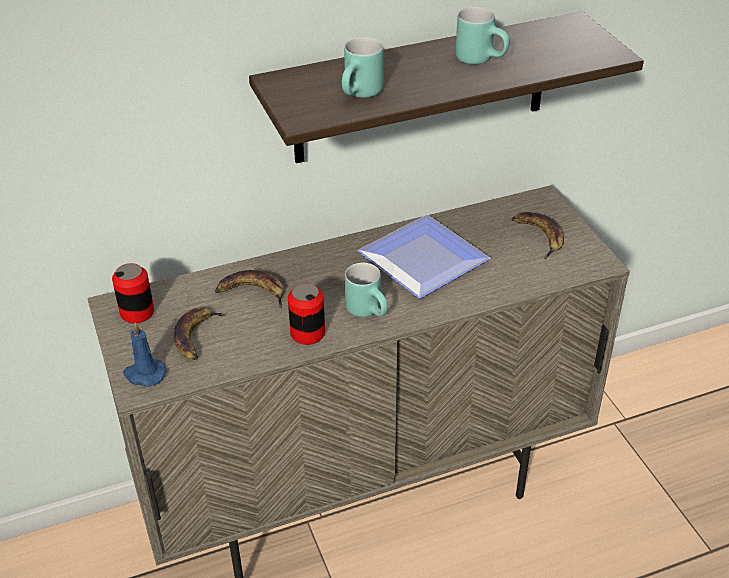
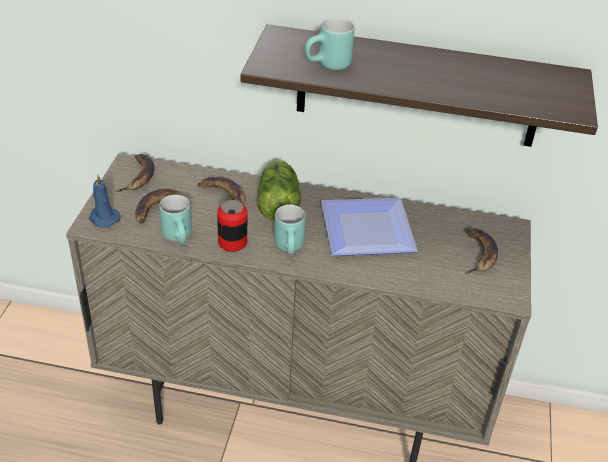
camera: 30 degrees right, 0 degrees up
can [112,263,154,323] -> banana [116,154,154,192]
turquoise mug [456,7,510,65] -> turquoise mug moved to [159,195,192,243]
none -> lettuce [258,160,301,221]

